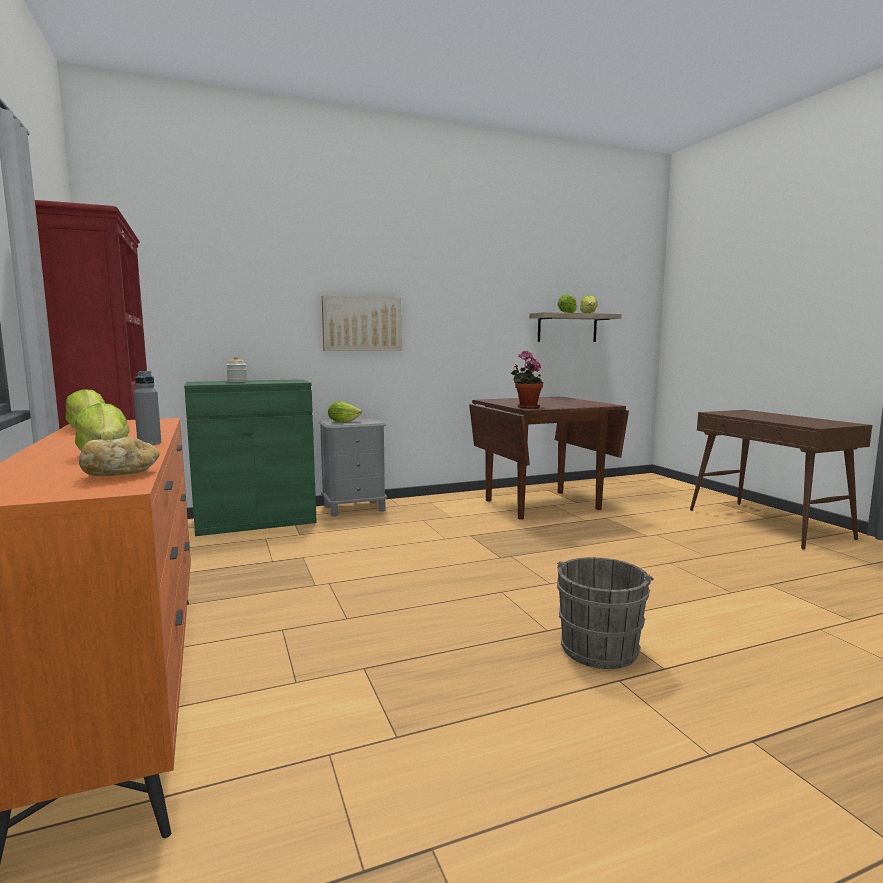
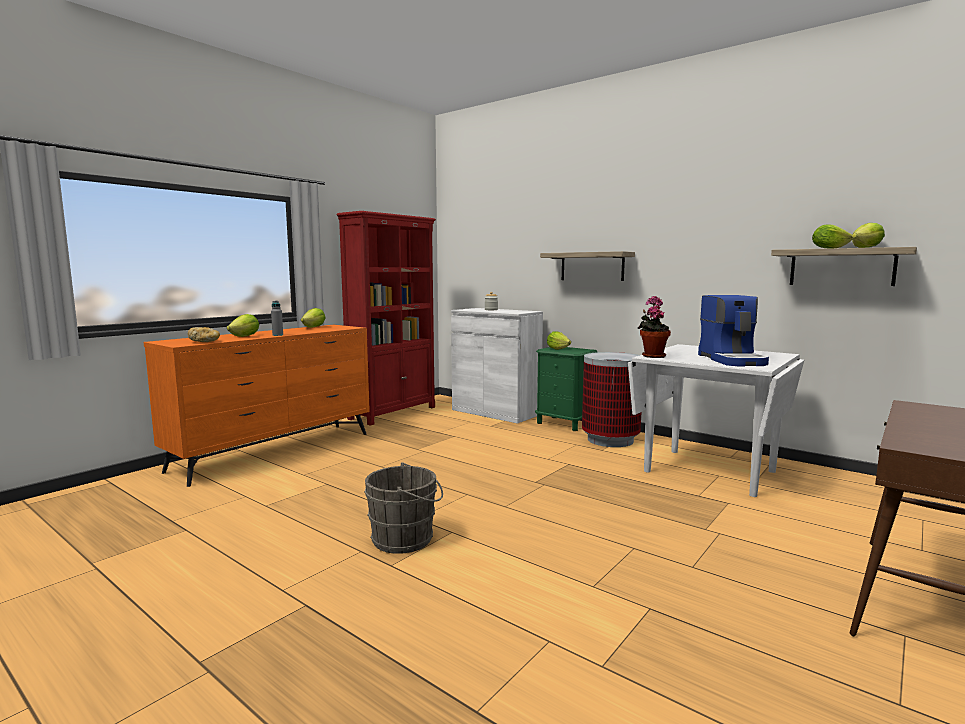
camera: 60 degrees right, 0 degrees up
green cabinet [184,379,317,536] -> white cabinet [451,308,543,424]
grey nightstand [319,418,387,517] -> green nightstand [535,347,598,431]
picture [322,296,402,351] -> shelf [540,251,635,281]
brown dining table [469,396,629,520] -> white dining table [628,344,804,497]
none -> trash can [582,352,641,447]
none -> coffee machine [698,295,769,366]

